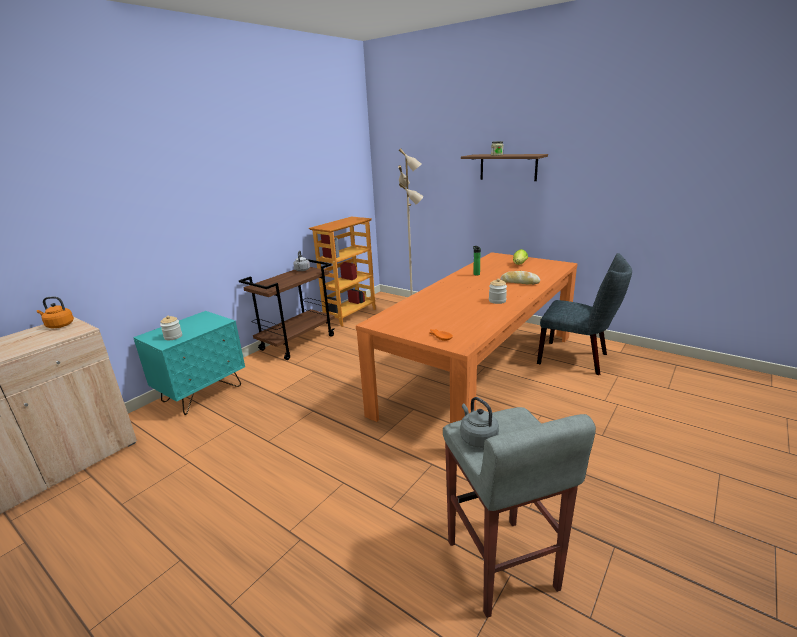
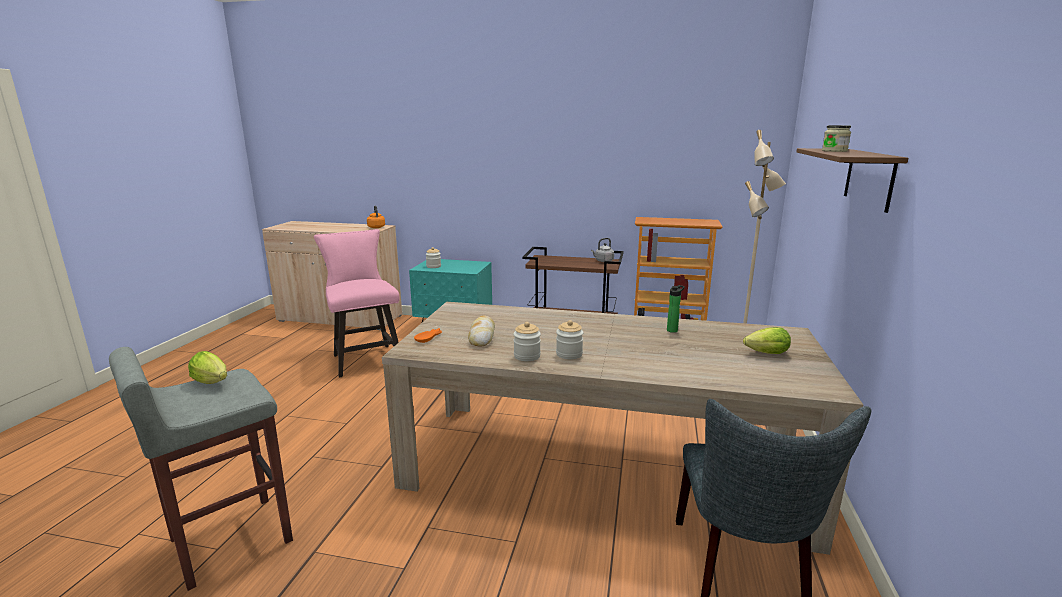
camera: 65 degrees right, 5 degrees down
orange dining table [356,252,578,423] -> beige dining table [382,302,863,555]
grey kettle [461,397,499,448] -> lettuce [188,351,227,384]
bread [500,271,540,285] -> bread moved to [468,315,495,346]
none -> pink stool [314,229,399,377]
none -> jar [513,322,541,361]

